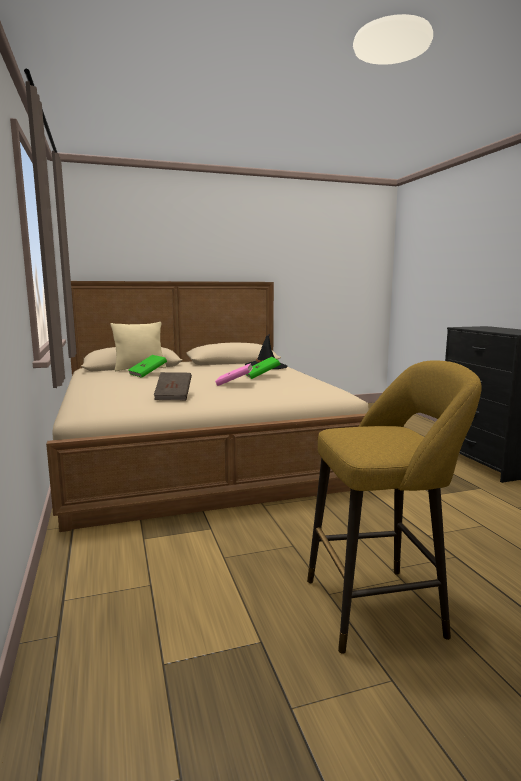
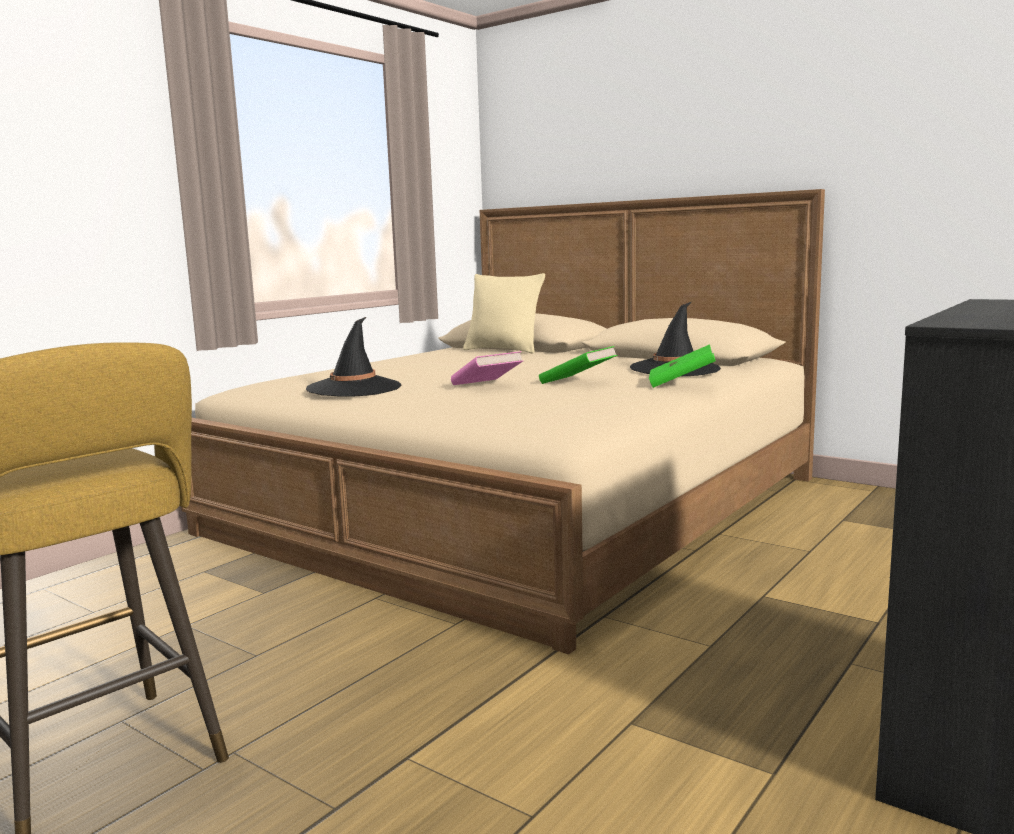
camera: 55 degrees right, 0 degrees up
green book [128,355,167,378] -> green book moved to [649,344,715,388]
brown book [154,372,192,400] -> black hat [306,317,401,397]

